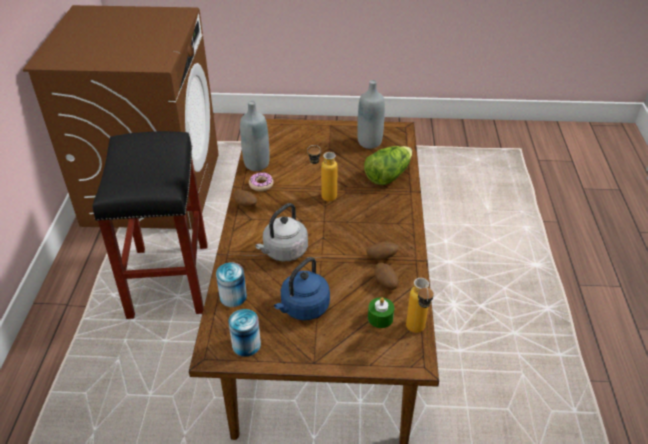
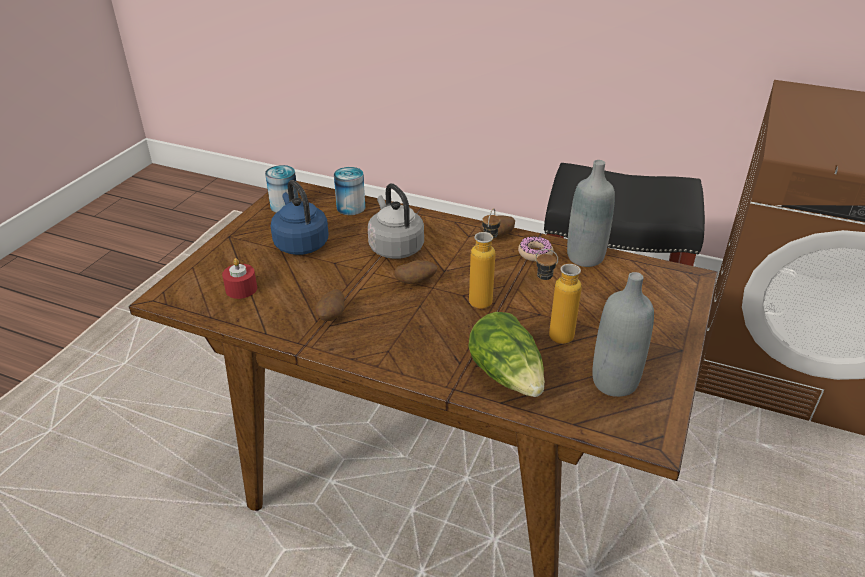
camera: 110 degrees right, 5 degrees down
green candle [368,297,394,328] -> red candle [222,258,257,299]
potato [374,263,399,290] -> potato moved to [394,260,437,284]
bottle [406,278,434,333] -> bottle moved to [535,249,582,344]

